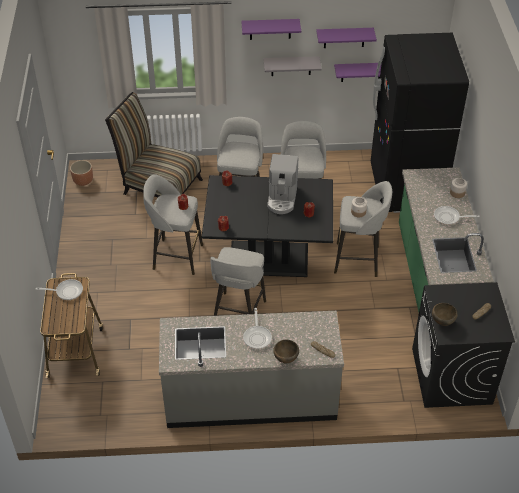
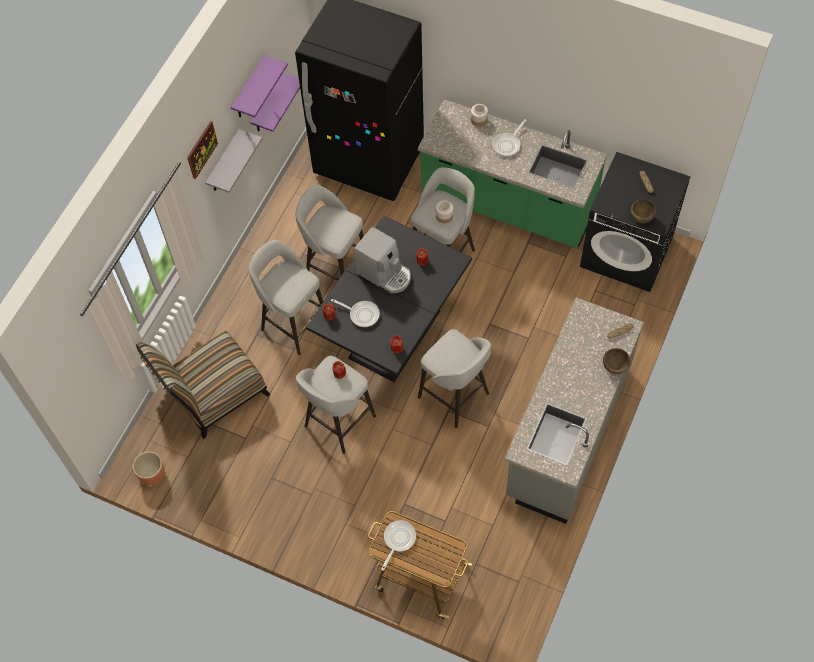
camera: 60 degrees left, 15 degrees up
purple shelf [241,19,301,40] -> picture [187,121,218,179]
frying pan [243,308,272,349] -> frying pan moved to [331,299,380,327]

